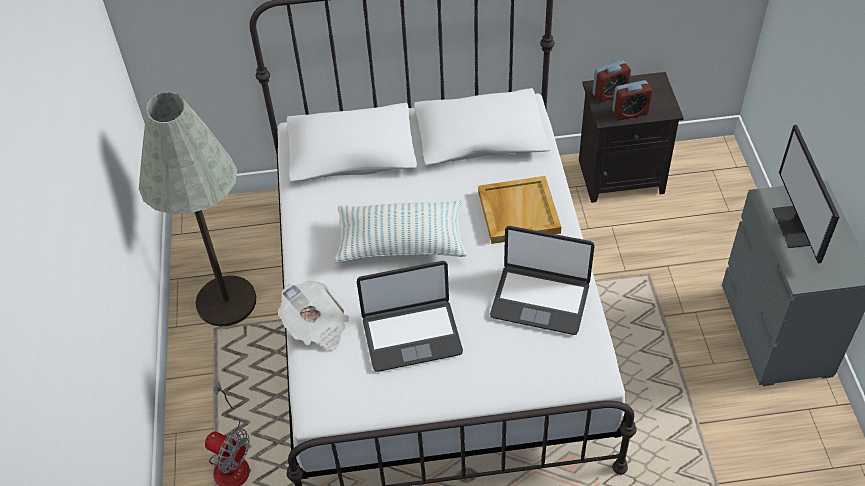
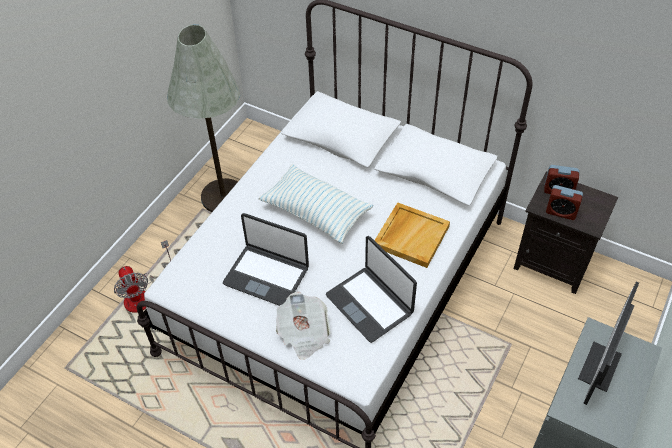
camera: 35 degrees right, 0 degrees up
newspaper [278,281,349,351] -> newspaper moved to [276,292,330,360]

